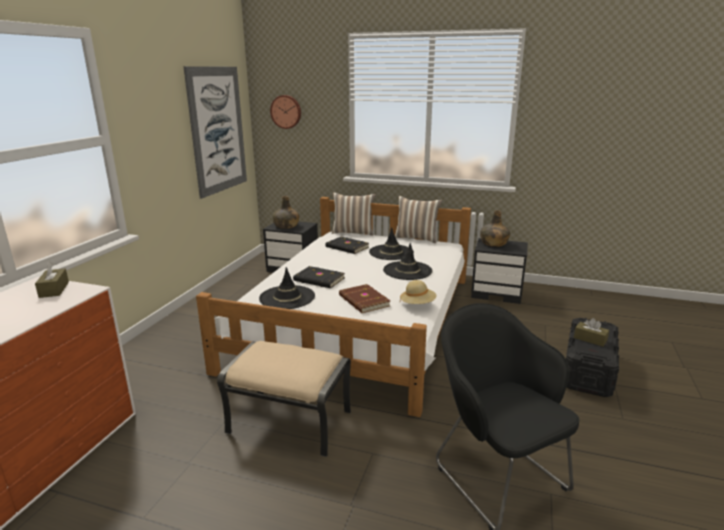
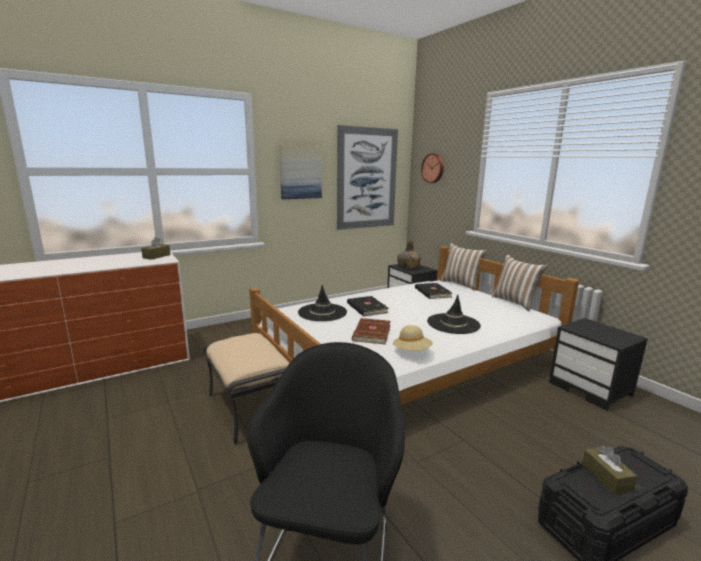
camera: 40 degrees right, 5 degrees down
black hat [369,227,414,260] -> none
green bottle [480,210,510,247] -> none
none -> picture [280,145,322,199]

